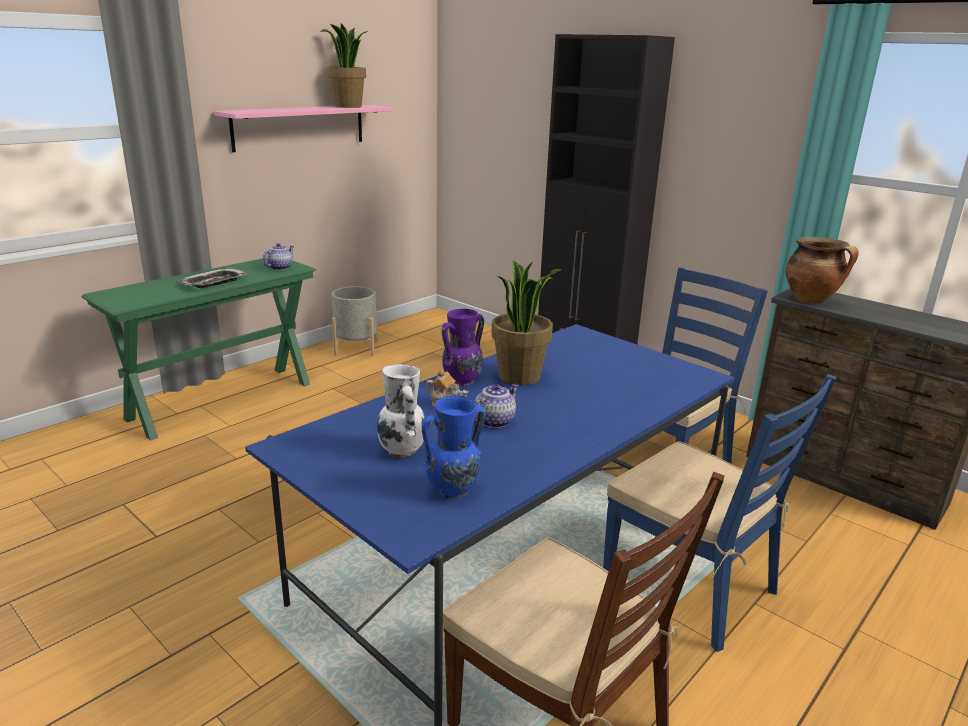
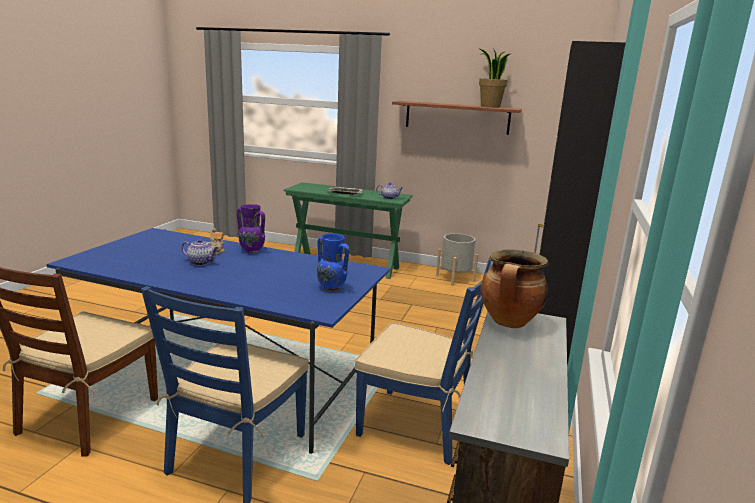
camera: 65 degrees right, 5 degrees down
pink shelf [214,105,392,152] -> brown shelf [392,101,522,135]
white vase [377,364,425,457] -> none
blue vase [422,396,486,499] -> blue vase moved to [317,233,349,291]
potted plant [491,261,561,386] -> none

